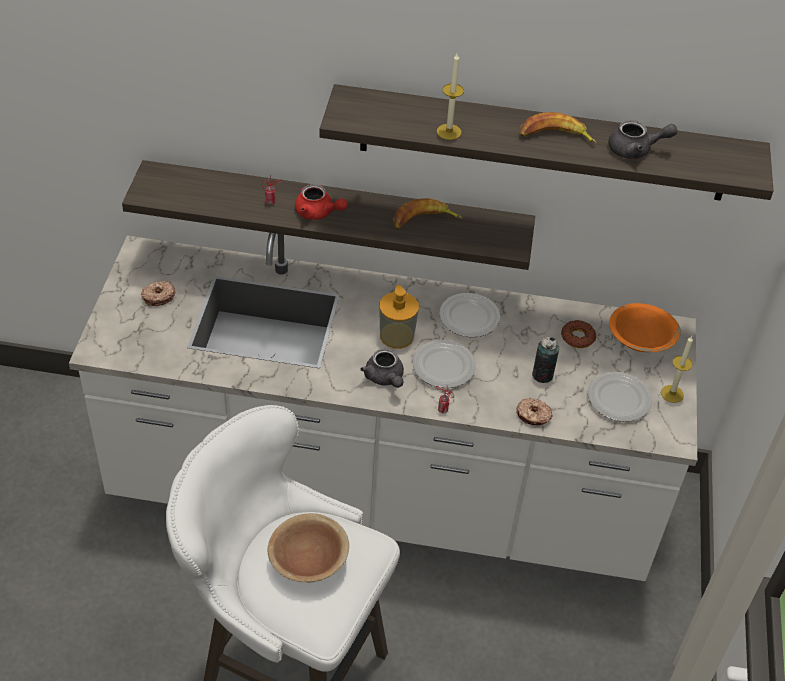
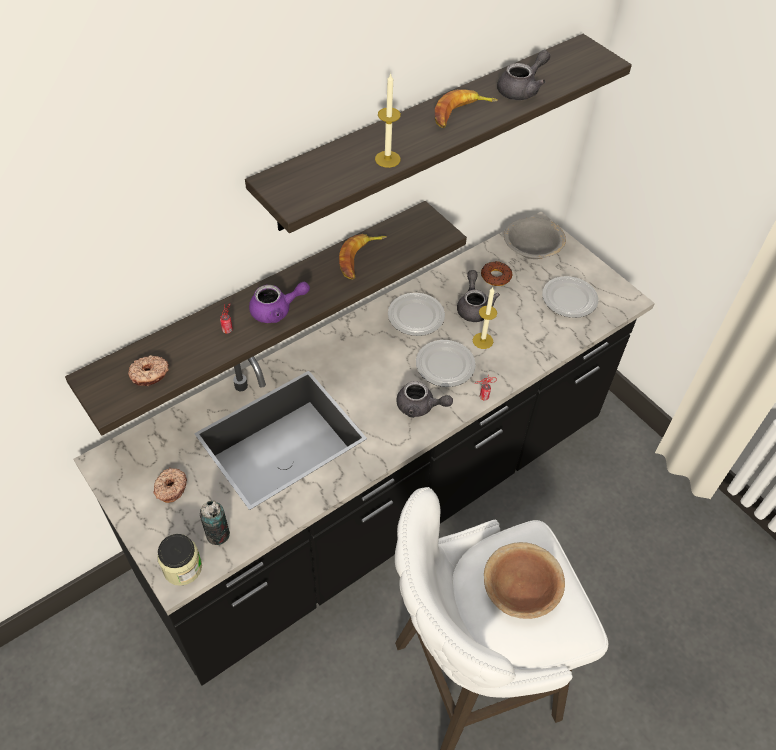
camera: 45 degrees left, 5 degrees up
white counter [69,233,697,581] -> black counter [74,212,655,686]
red teapot [295,184,348,220] -> purple teapot [249,282,310,323]
soap dispenser [379,285,419,349] -> none
donut [516,398,553,425] -> donut moved to [128,355,169,386]
can [532,337,559,383] -> can moved to [200,501,230,545]
orange bowl [609,303,681,352] -> grey bowl [504,217,566,259]
candle [661,336,693,403] -> candle moved to [473,287,497,349]
none -> jar [157,534,202,586]
none -> grey teapot [457,270,500,322]

